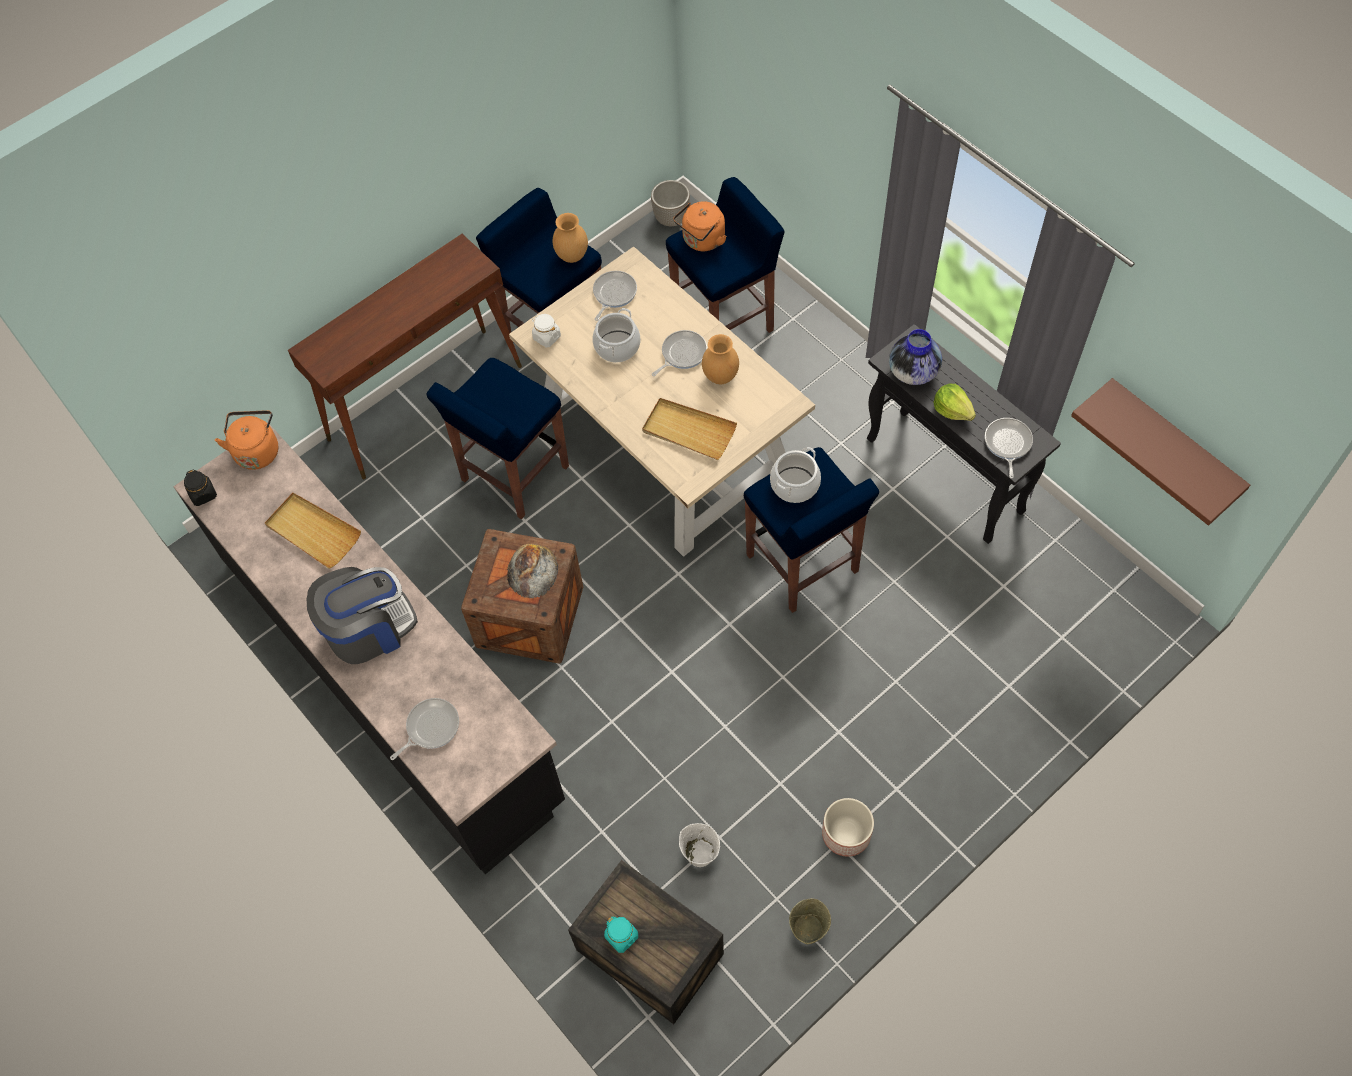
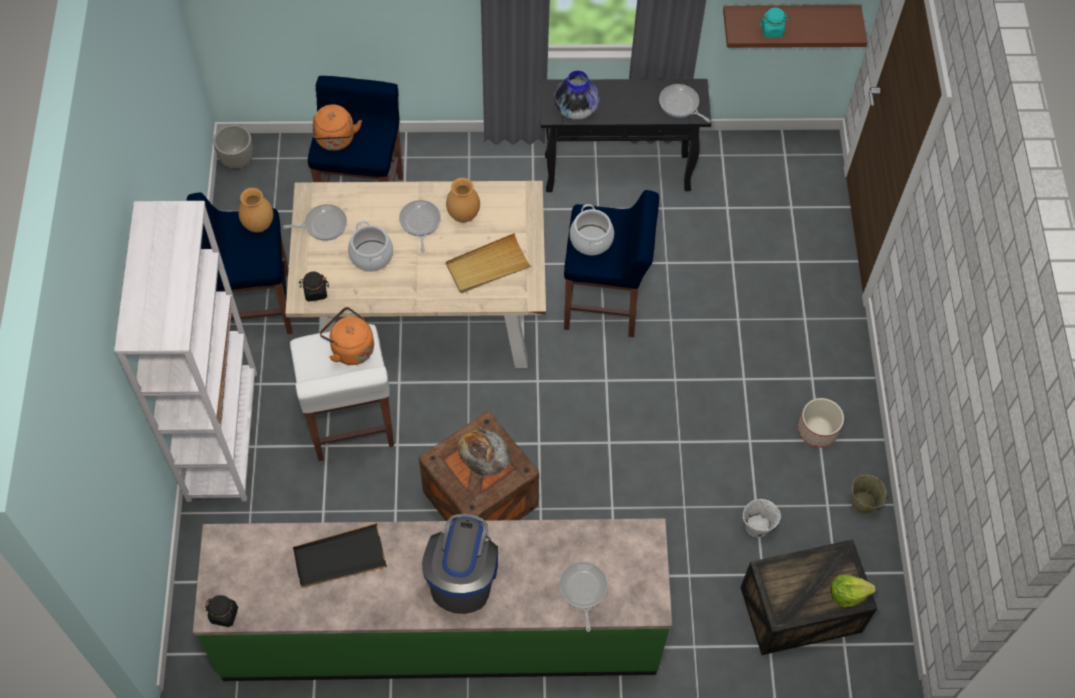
camera: 55 degrees left, 0 degrees up
black counter [174,425,565,874] -> green counter [193,518,672,681]
orange kettle [215,410,278,470] -> orange kettle moved to [320,307,374,365]
beige tray [265,493,361,569] -> black tray [293,523,387,588]
brown console table [288,234,522,479] -> white bookcase [114,201,257,502]
blue stool [427,358,569,519] -> white stool [290,324,394,461]
white jar [532,314,561,348] -> black jar [299,271,329,301]
frying pan [593,271,637,321] -> frying pan turned 105 degrees clockwise [283,204,347,241]
turquoise jar [604,917,638,953] -> turquoise jar moved to [760,7,789,38]
lettuce [933,384,976,421] -> lettuce moved to [831,574,876,607]

